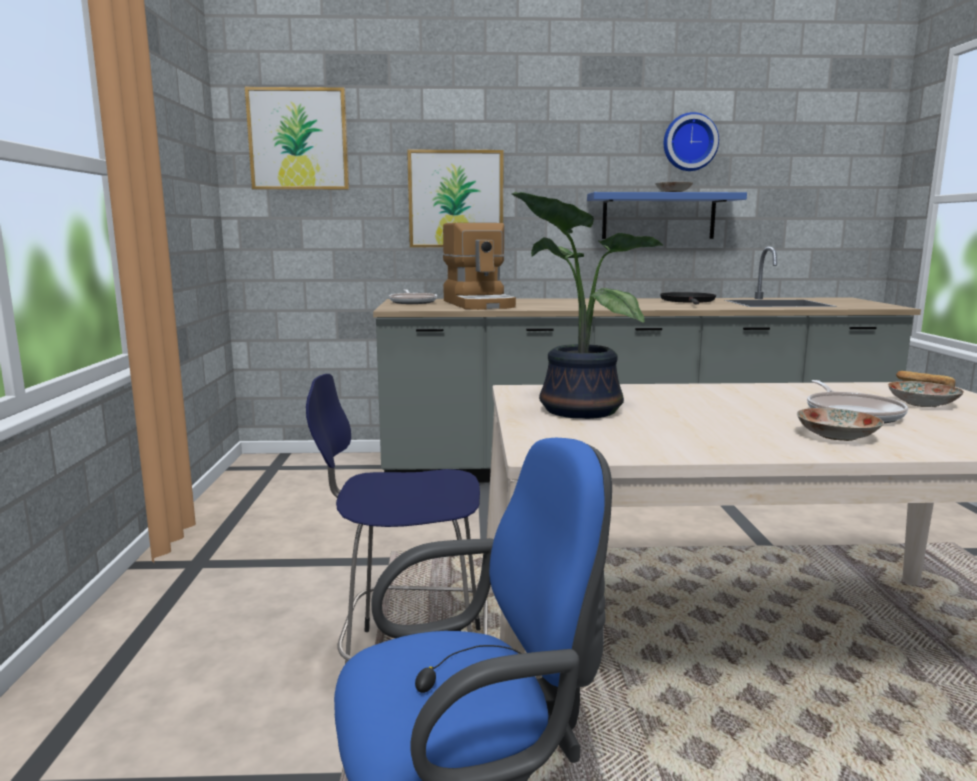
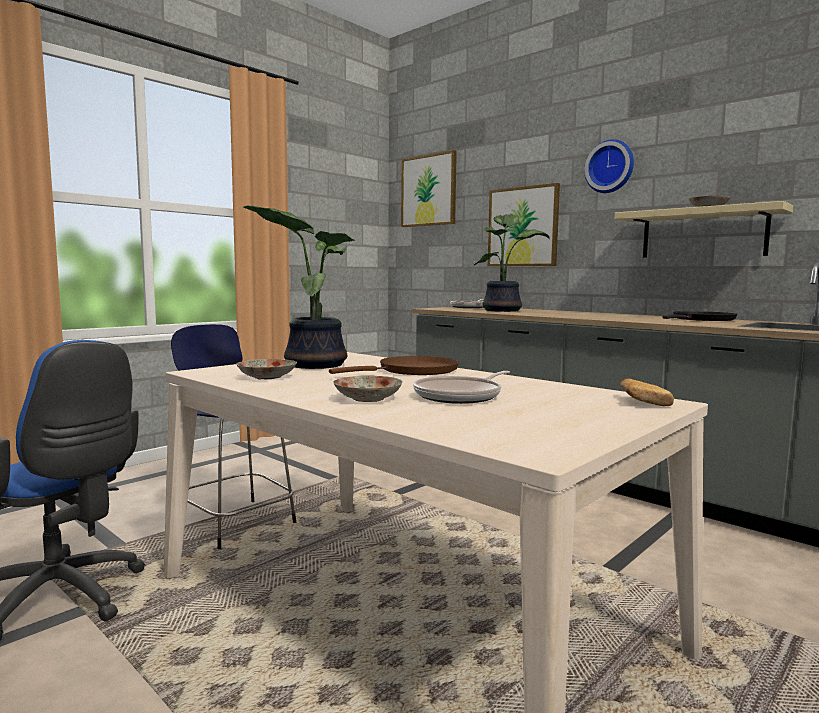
camera: 45 degrees right, 5 degrees down
coffee machine [443,223,516,310] -> potted plant [473,214,550,312]
blue shelf [587,192,747,239] -> beige shelf [615,201,793,258]
wall clock [664,112,719,171] -> wall clock moved to [584,139,634,193]
plate [888,381,964,407] -> plate moved to [237,359,297,380]
none -> brown frying pan [329,356,459,375]

